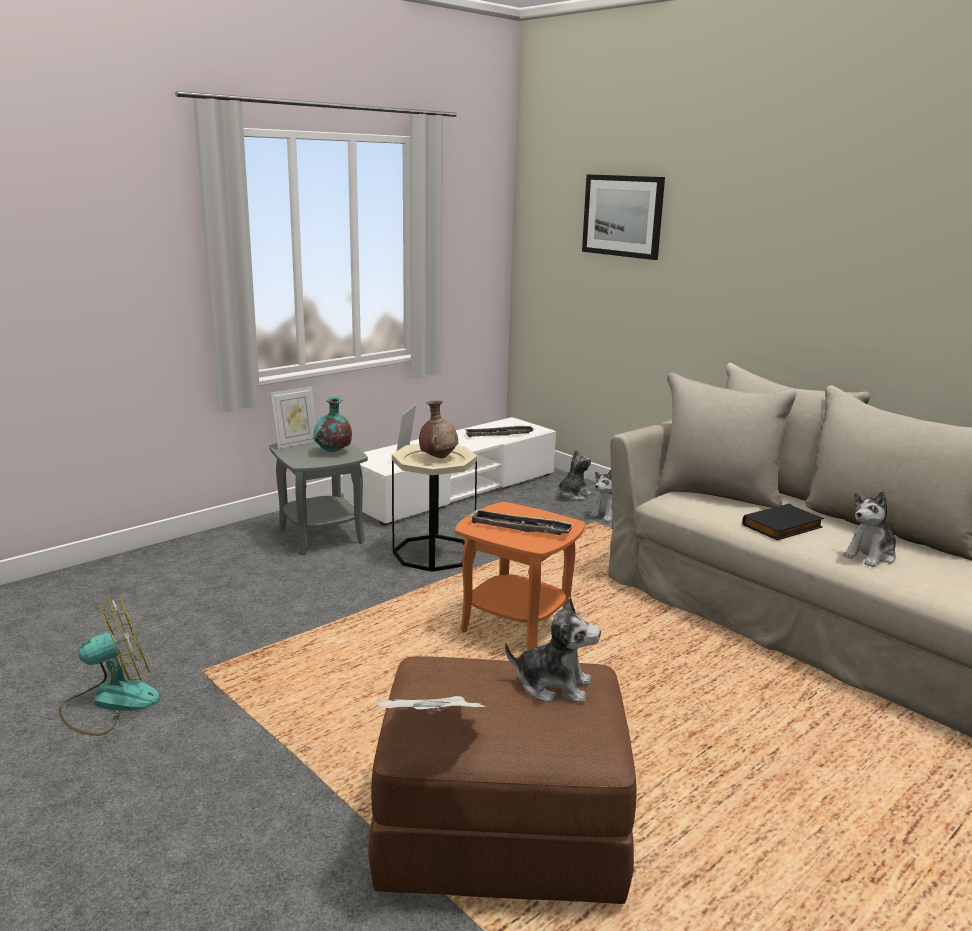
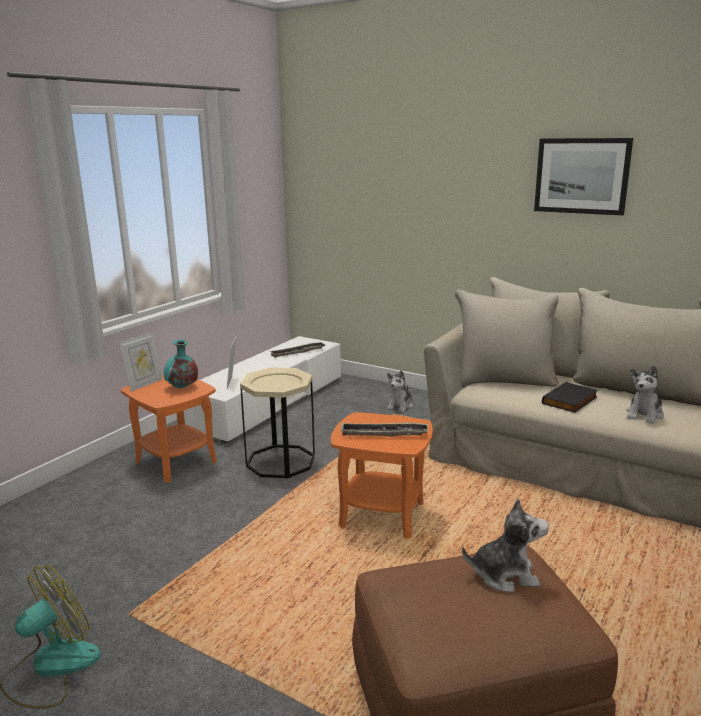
camera: 15 degrees left, 0 degrees up
grey side table [269,442,368,555] -> orange side table [121,375,217,482]
newspaper [376,696,488,715] -> none
brown vase [419,401,458,458] -> none
plush toy [558,449,591,501] -> none
picture [582,174,665,260] -> picture moved to [534,138,633,215]

